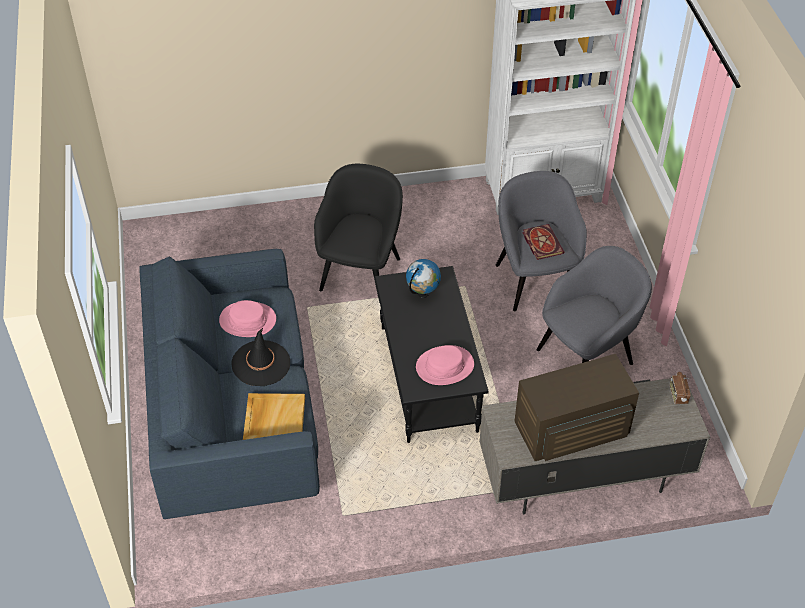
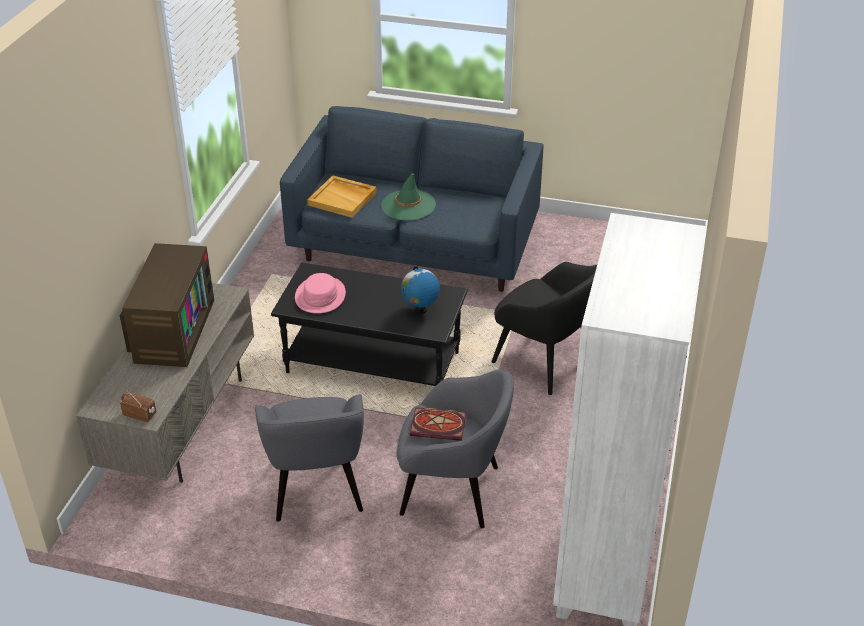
camera: 115 degrees right, 10 degrees down
pink hat [219,300,276,337] -> none
black hat [231,328,290,386] -> green hat [381,173,436,221]

